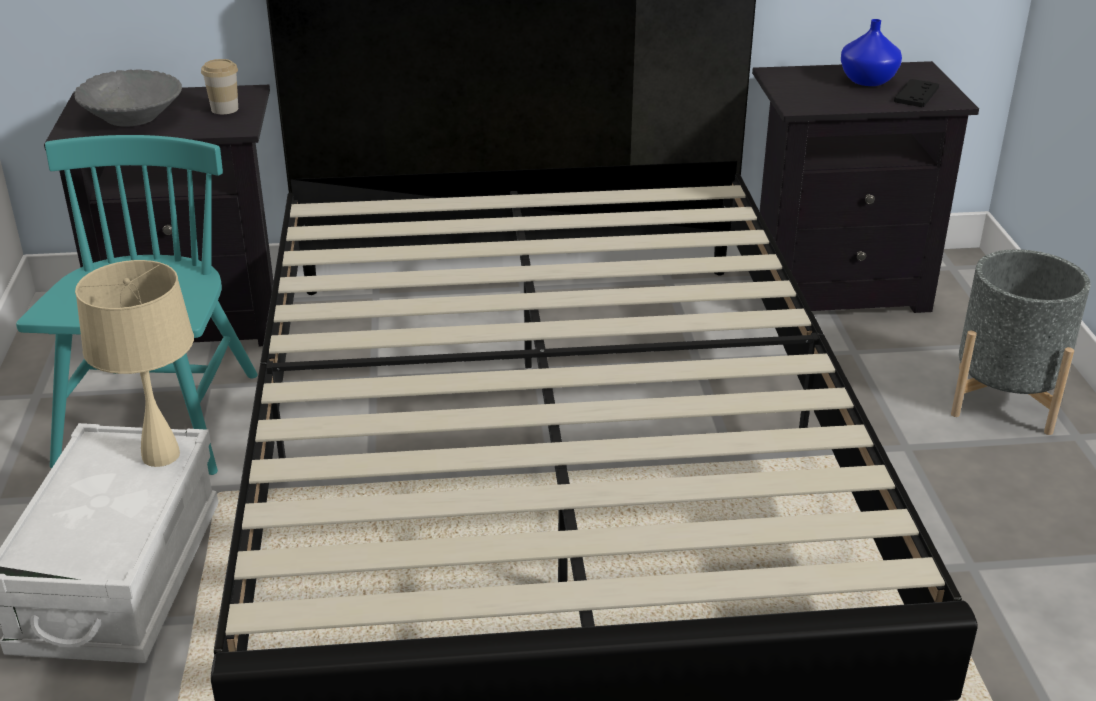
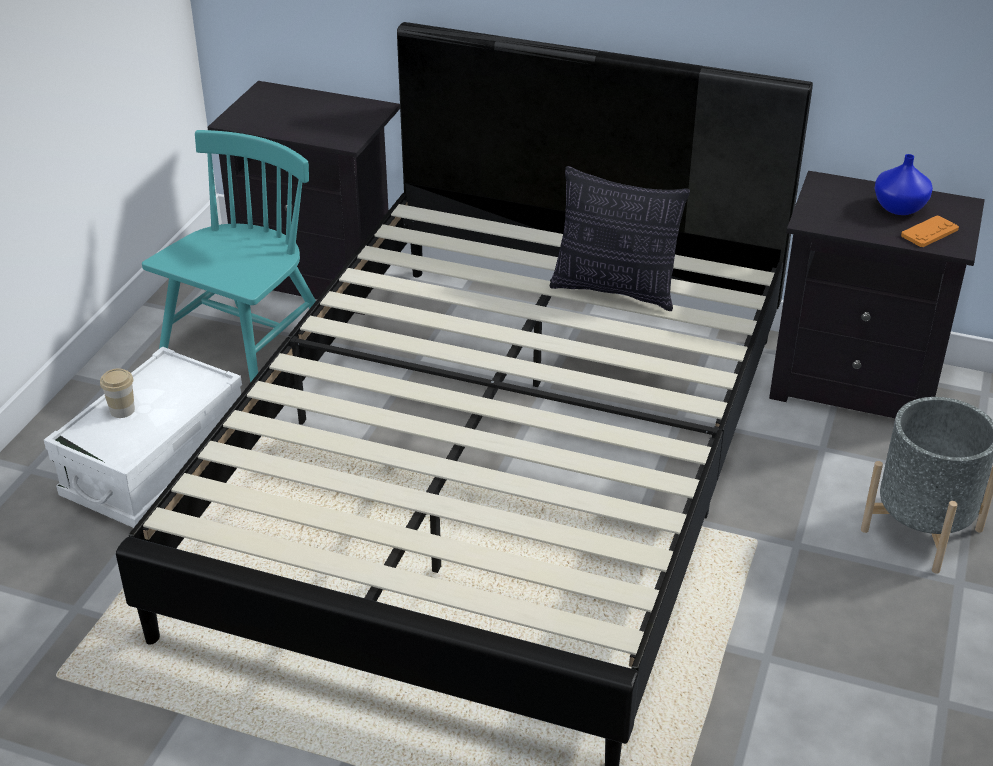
camera: 25 degrees right, 5 degrees up
grey bowl [74,69,182,127] -> none
beige table lamp [75,260,194,467] -> none
cup [201,59,238,114] -> cup moved to [100,369,135,418]
black game controller [894,79,939,107] -> orange game controller [901,216,959,247]
none -> pillow [550,166,690,311]

